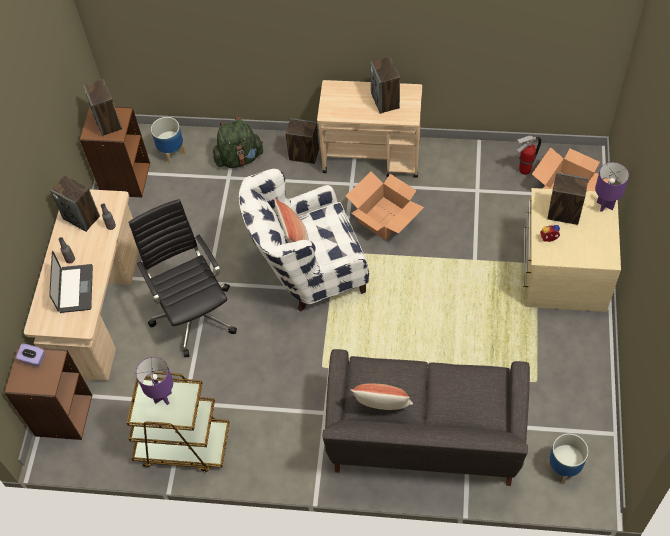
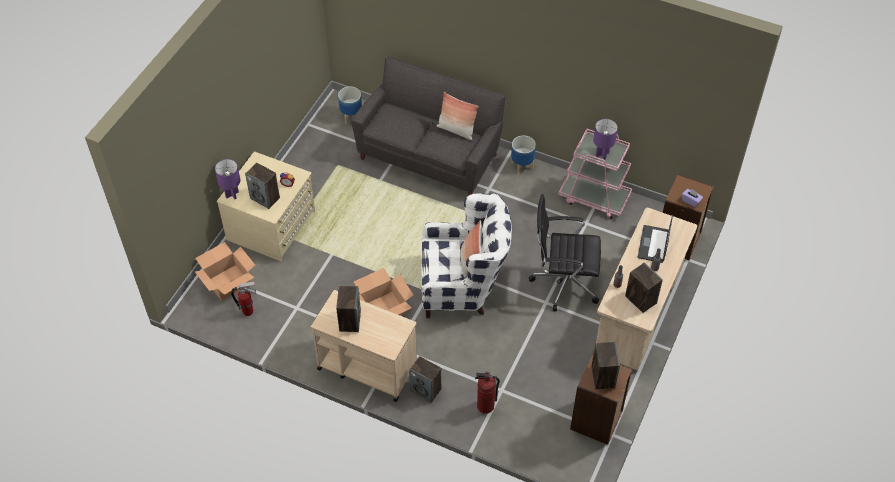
camera: 165 degrees left, 5 degrees down
brown cart [127,372,230,472] -> pink cart [558,129,632,219]
black office chair [128,199,237,358] -> black office chair turned 105 degrees clockwise [529,194,601,311]
planter [151,117,186,164] -> planter moved to [511,135,536,174]
green backpack [213,117,264,168] -> fire extinguisher [475,372,500,414]

